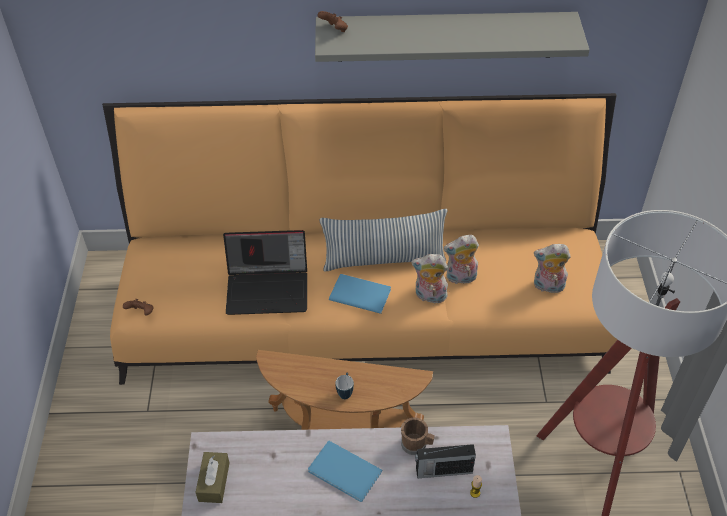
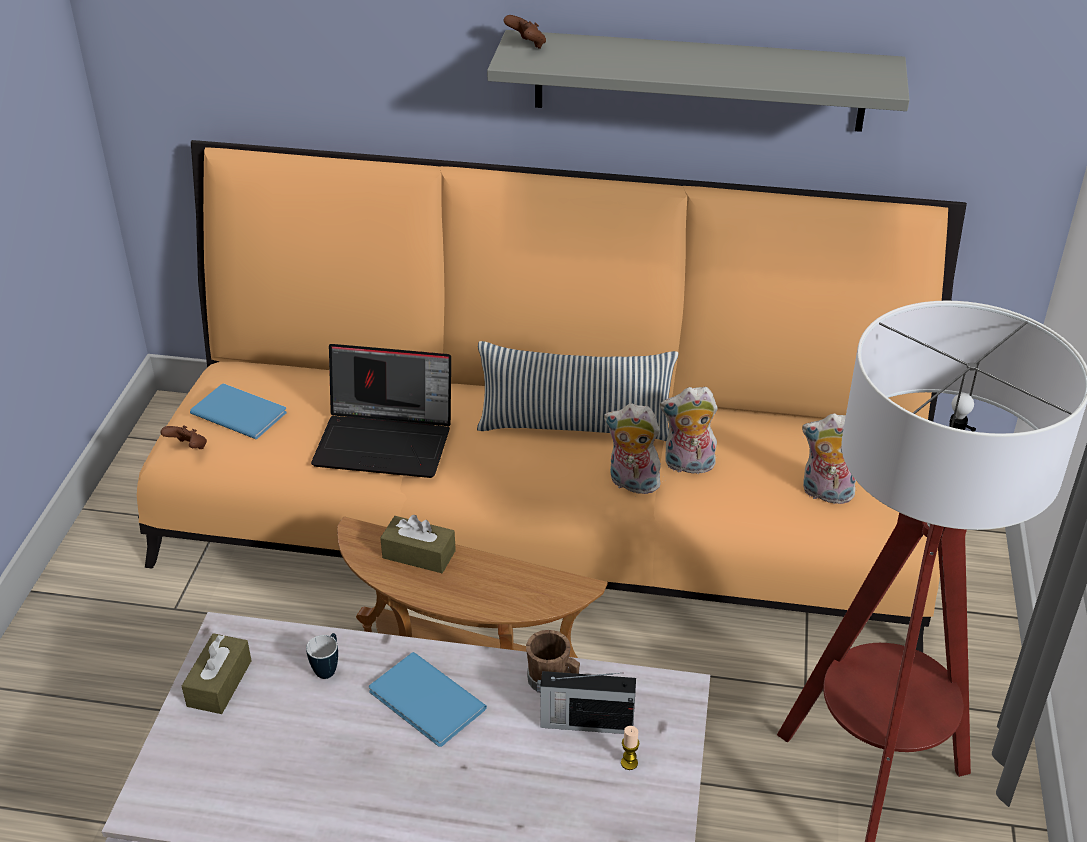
camera: 10 degrees right, 10 degrees down
blue book [329,274,391,314] -> blue book moved to [190,384,287,439]
mug [335,372,354,399] -> mug moved to [306,633,338,679]
none -> brown tissue box [380,515,456,573]

